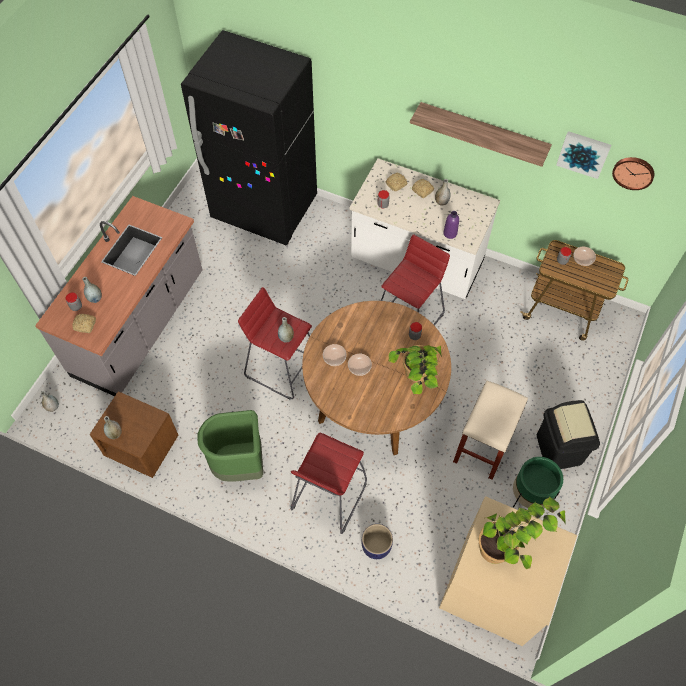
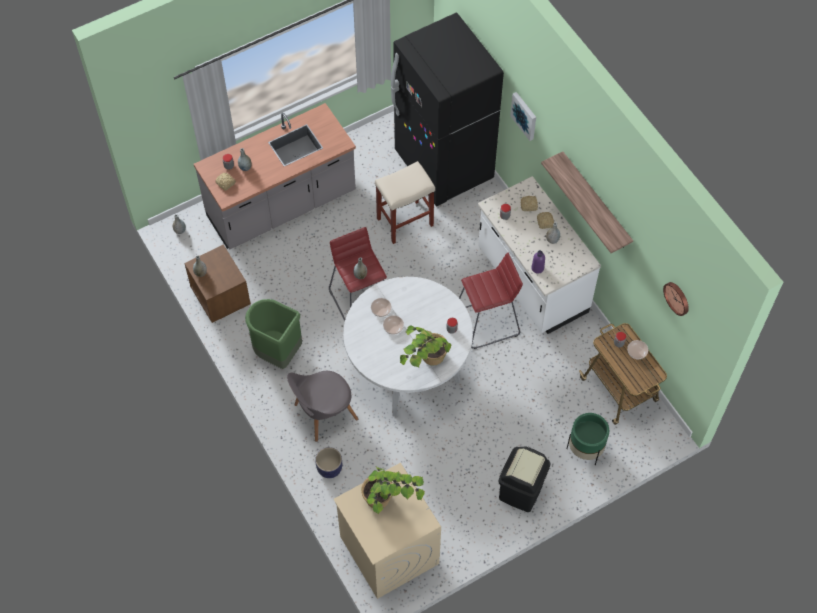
camera: 35 degrees right, 0 degrees up
red stool [291,433,367,534] -> grey chair [287,371,358,442]
brown dining table [302,301,451,455] -> white dining table [343,277,473,416]
beige stool [453,381,528,480] -> beige stool moved to [375,161,435,244]
green planter [513,457,563,508] -> green planter moved to [567,413,609,465]
picture [556,131,611,179] -> picture moved to [510,92,536,141]

